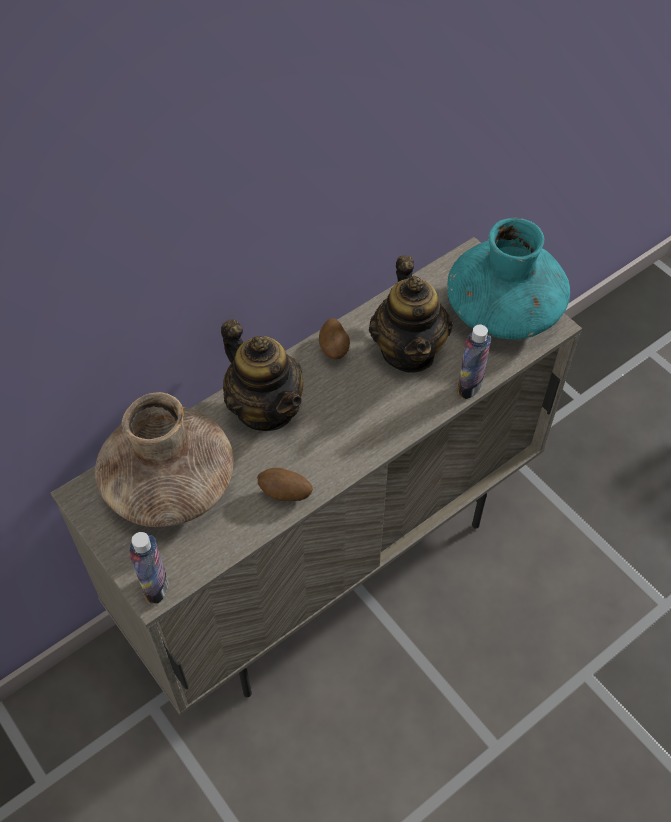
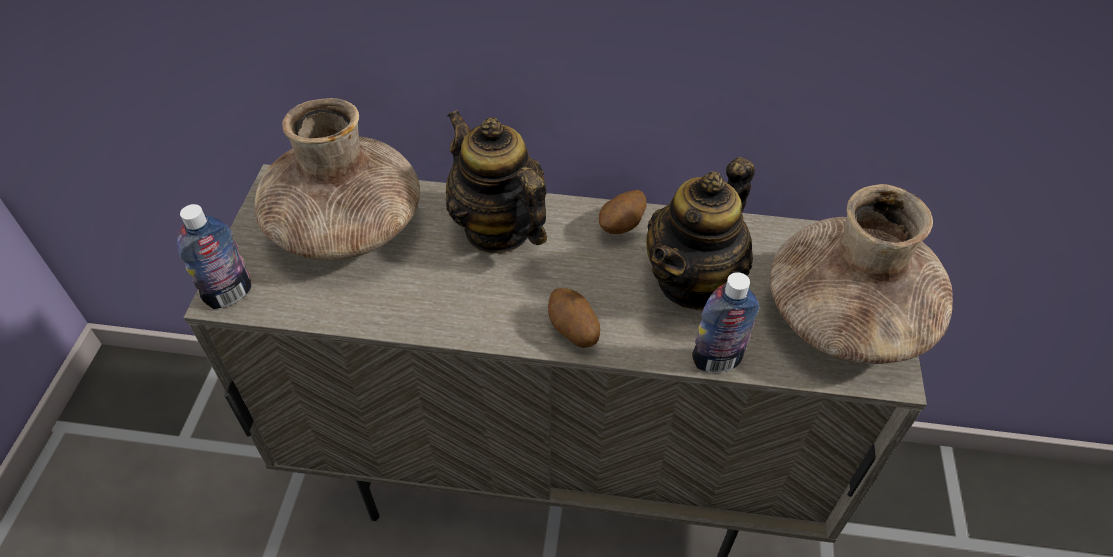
camera: 45 degrees right, 5 degrees down
teapot [221,319,304,431] -> teapot turned 135 degrees clockwise [446,110,547,254]
potato [257,468,313,501] -> potato moved to [548,288,600,348]
turquoise vase [447,218,570,340] -> brown vase [770,184,953,364]

